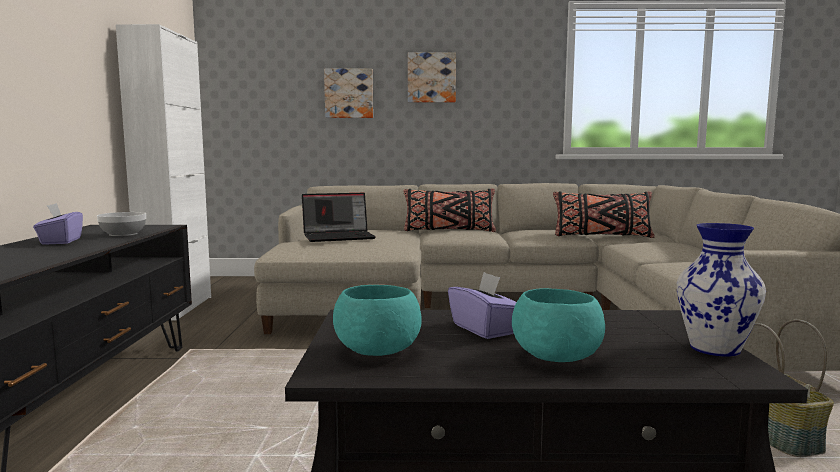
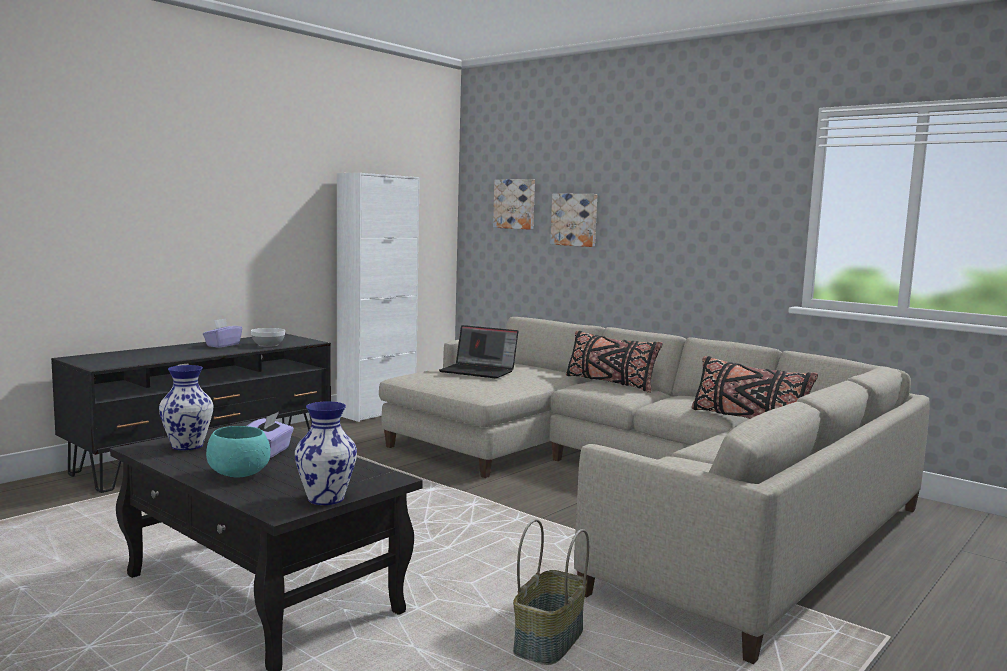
camera: 40 degrees right, 0 degrees up
turquoise bowl [333,285,422,356] -> vase [159,365,213,450]
picture [408,53,456,103] -> picture moved to [493,179,535,230]

